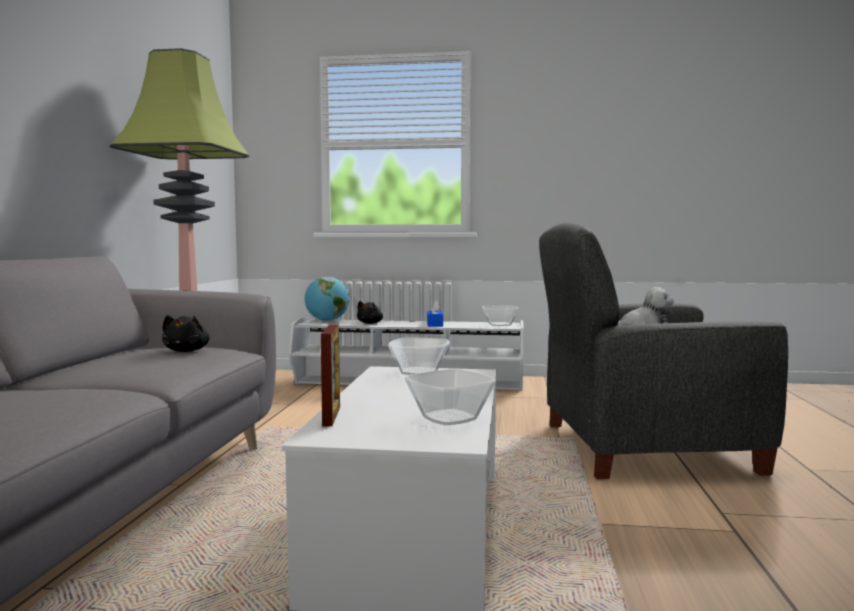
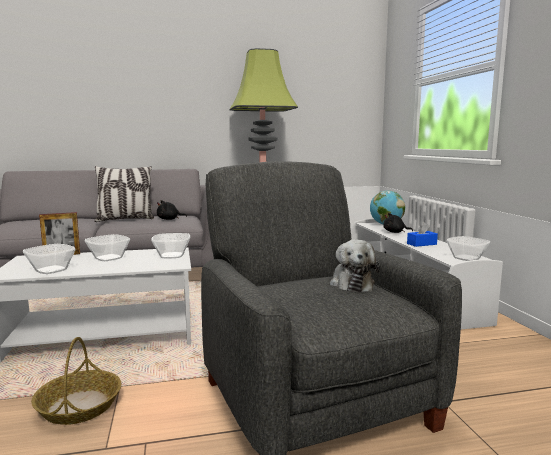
camera: 70 degrees right, 5 degrees up
none -> basket [31,337,121,425]
none -> bowl [85,234,130,261]
none -> pillow [94,166,154,222]

